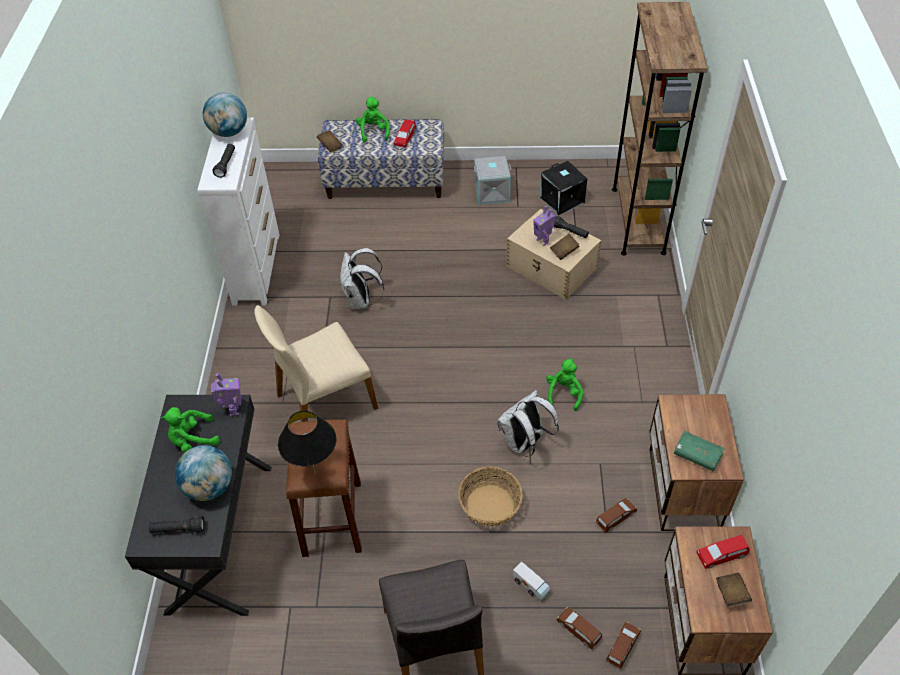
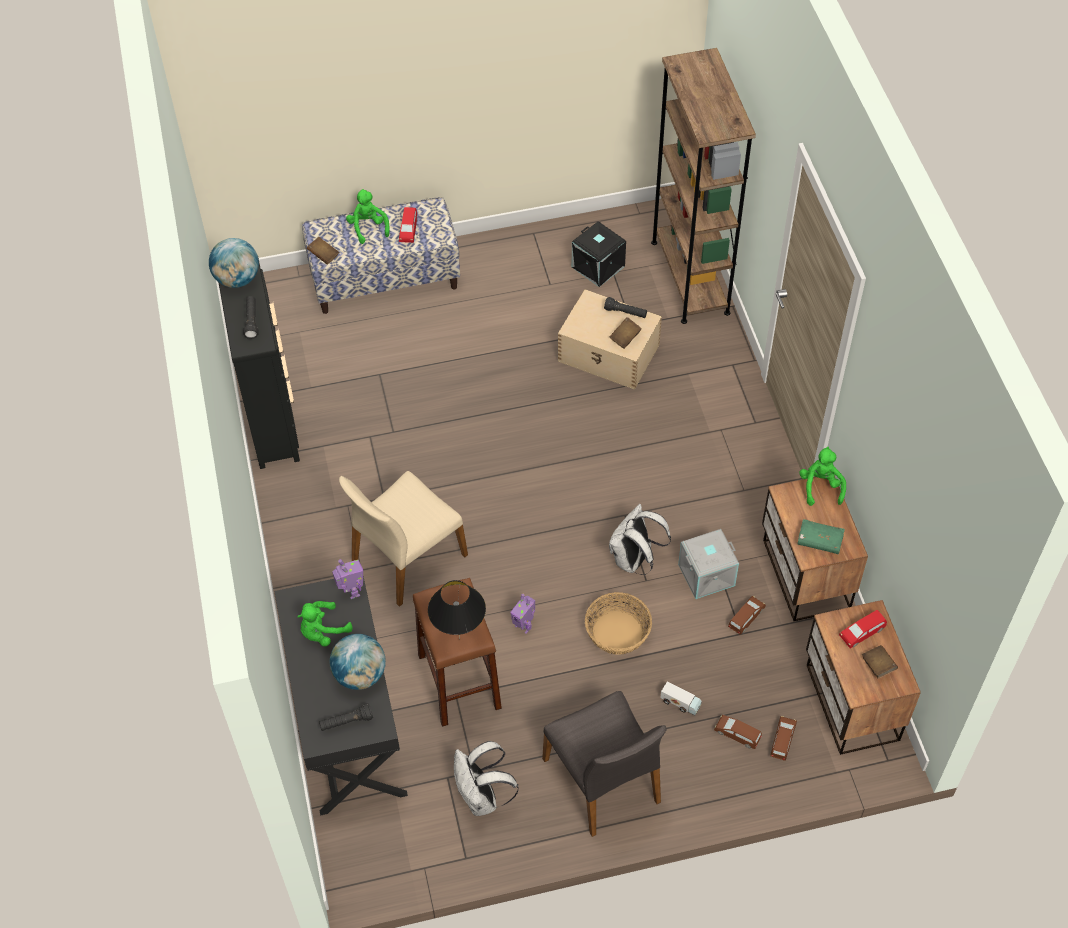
camera: 15 degrees left, 5 degrees up
white dresser [197,117,280,306] -> black dresser [219,258,300,469]
white backpack [340,248,384,309] -> white backpack moved to [454,741,519,816]
grey storage box [474,156,512,205] -> grey storage box moved to [678,529,739,599]
toy robot [533,206,555,246] -> toy robot moved to [510,594,535,634]
green plush toy [546,359,583,411] -> green plush toy moved to [799,446,846,506]

